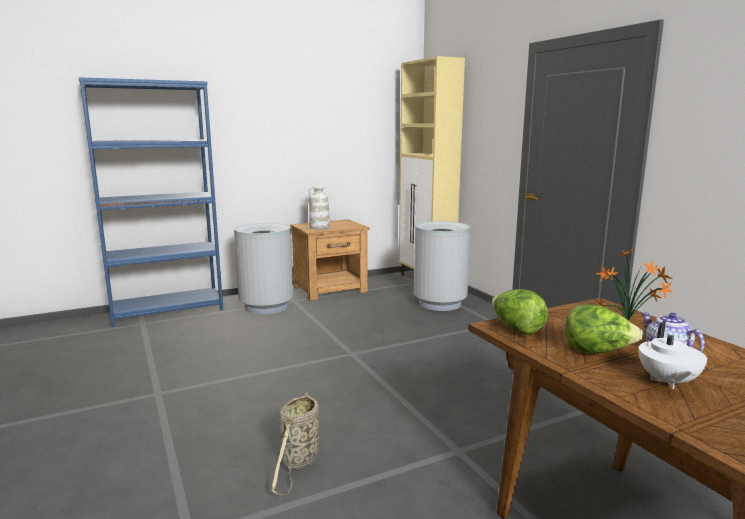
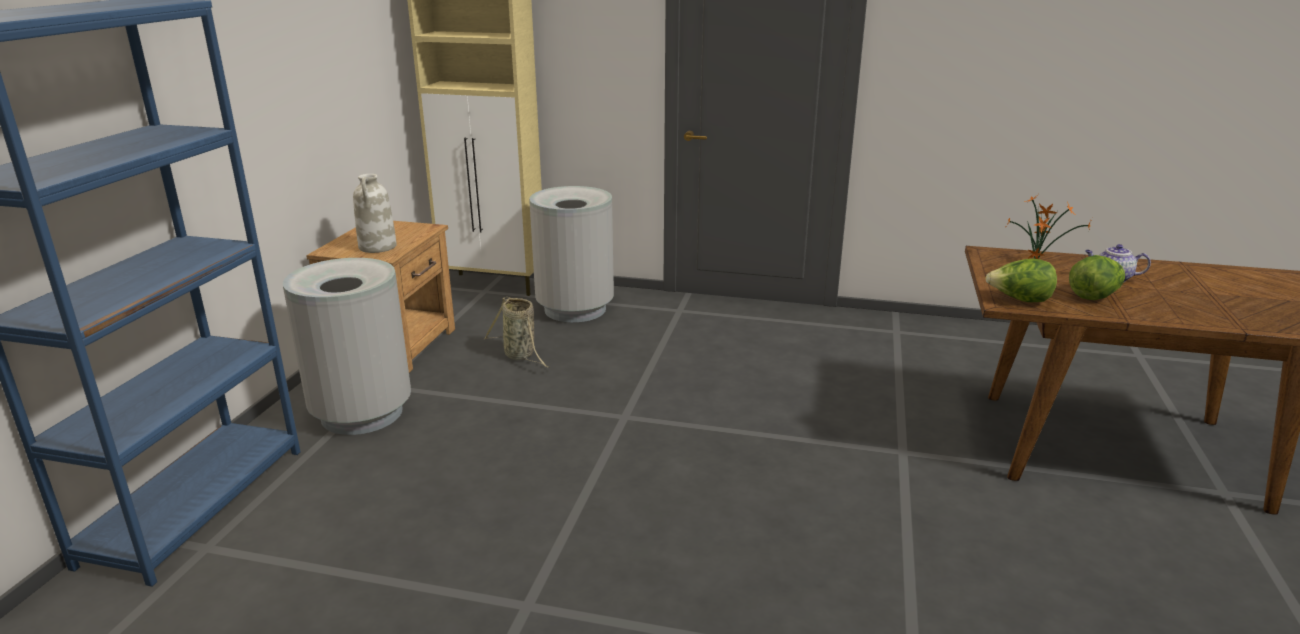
camera: 50 degrees left, 10 degrees up
basket [272,392,319,495] -> basket moved to [484,297,549,368]
white teapot [639,321,707,389] -> none

